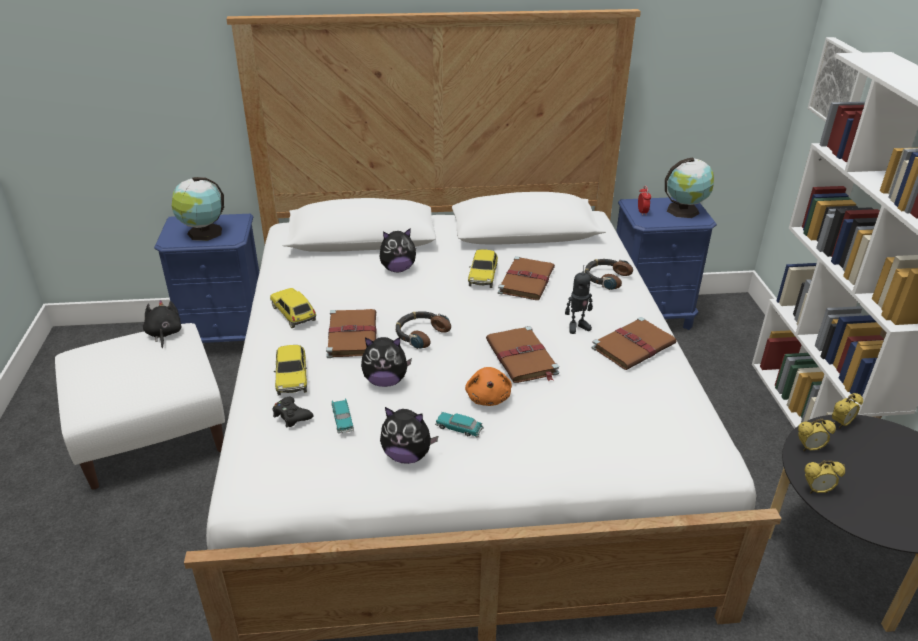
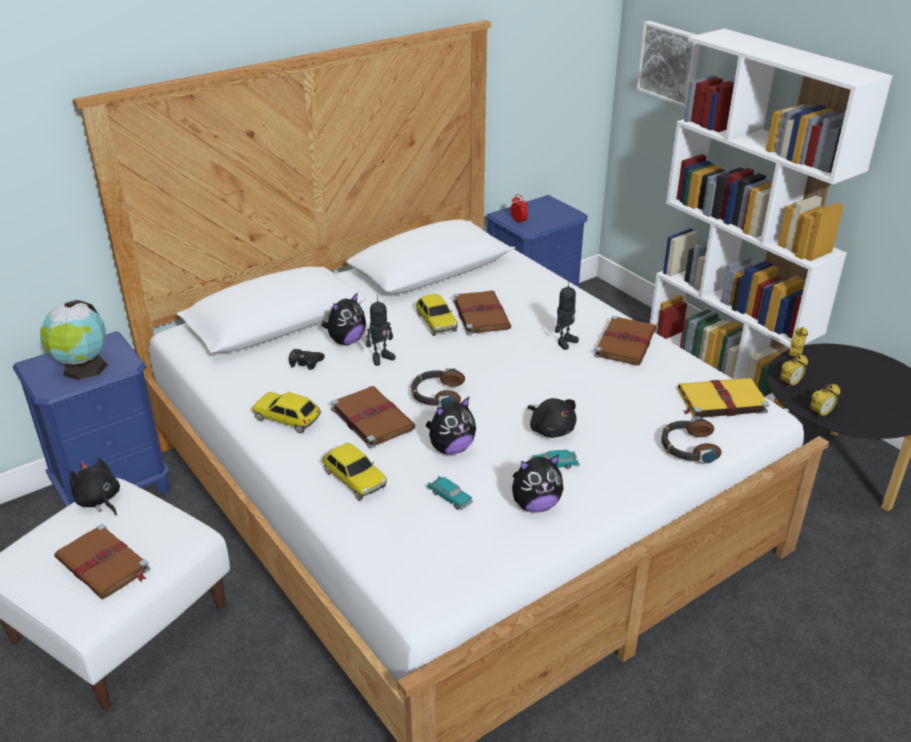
camera: 30 degrees left, 0 degrees up
black game controller [272,397,314,427] -> black game controller moved to [289,349,325,370]
orange plush toy [465,367,512,406] -> black plush toy [527,398,577,438]
brown book [486,326,559,383] -> brown book moved to [54,524,150,599]
headphones [585,259,633,290] -> headphones moved to [661,418,721,464]
globe [665,158,714,218] -> none
none -> toy robot [366,294,396,366]
none -> yellow book [678,378,769,418]

